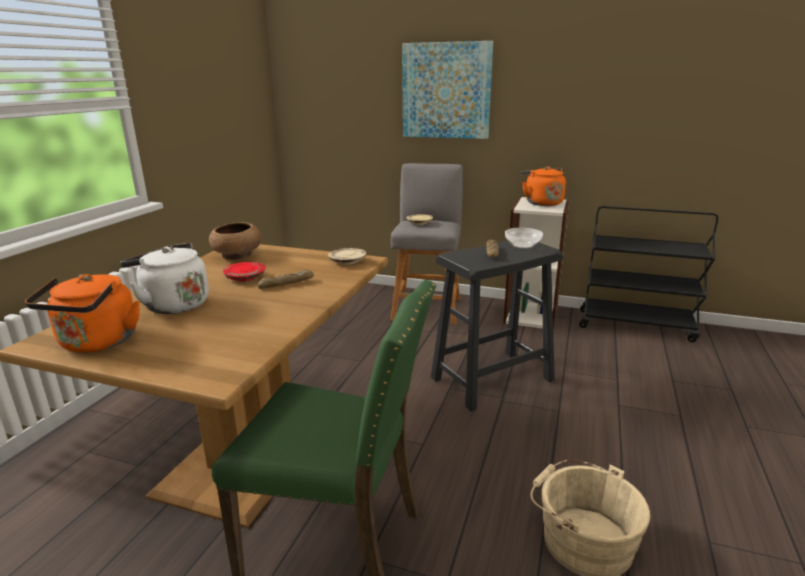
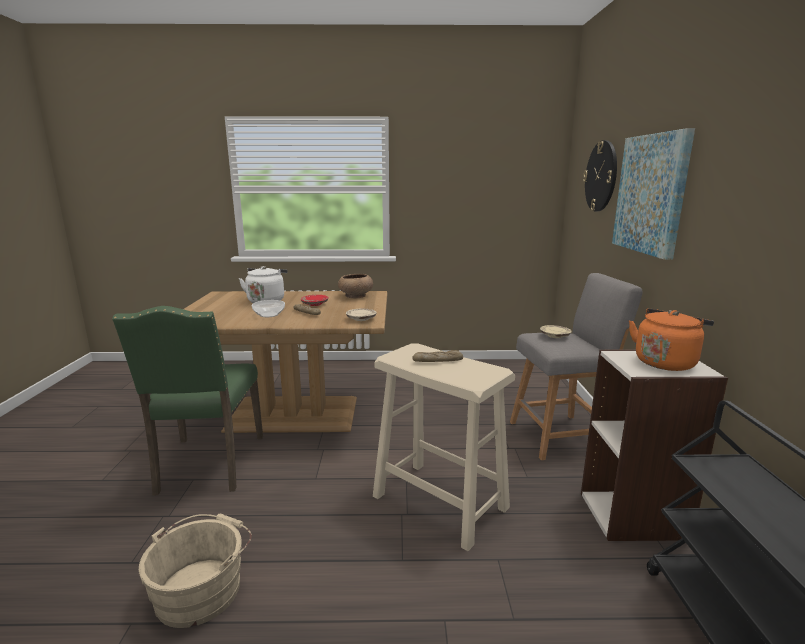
camera: 70 degrees right, 5 degrees down
orange kettle [25,274,140,353] -> none
black stool [431,240,563,412] -> beige stool [373,343,515,551]
bowl [505,228,543,249] -> bowl moved to [252,300,285,317]
none -> wall clock [583,140,617,211]

